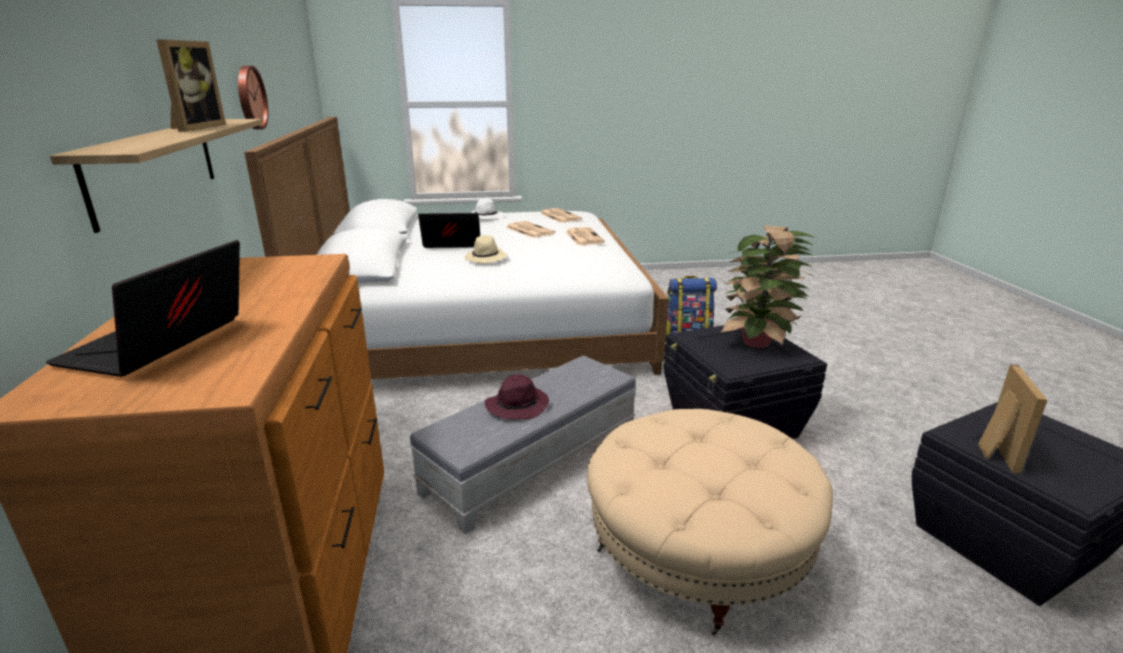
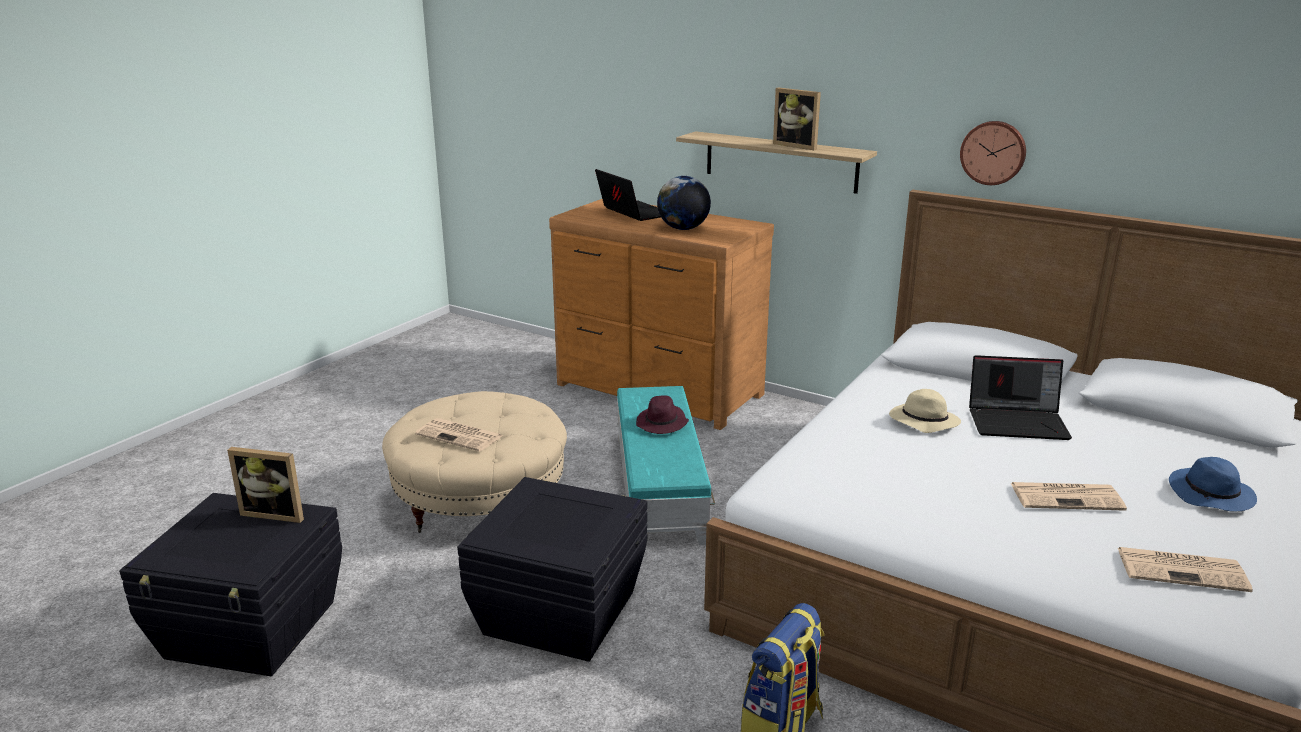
camera: 130 degrees right, 0 degrees up
grey ottoman [409,356,637,534] -> turquoise ottoman [617,386,715,545]
laptop [418,213,480,248] -> laptop turned 60 degrees clockwise [969,355,1072,440]
white hat [471,198,504,219] -> blue hat [1169,457,1257,511]
newspaper [566,227,605,245] -> newspaper moved to [415,418,503,451]
potted plant [719,226,816,348] -> none
picture frame [978,364,1047,474] -> picture frame turned 45 degrees counterclockwise [227,447,304,523]
none -> globe [657,176,711,230]

